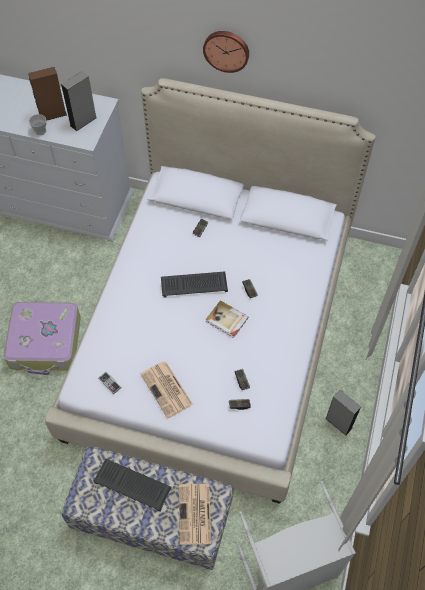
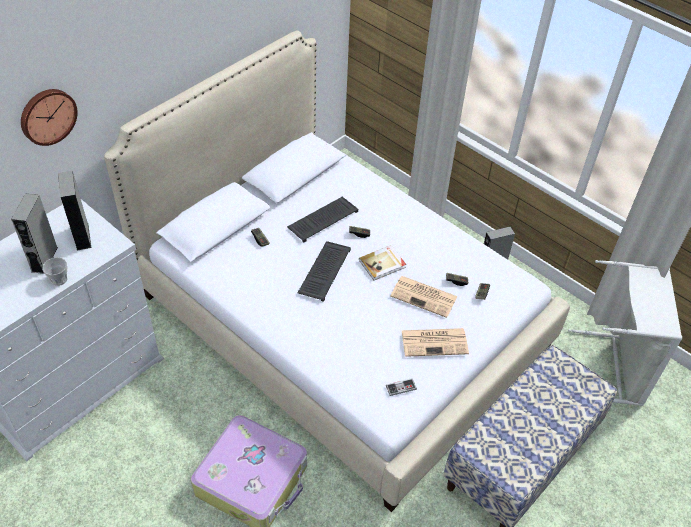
camera: 65 degrees left, 10 degrees down
brown speaker [28,67,67,121] -> grey speaker [11,193,58,274]
keyboard [93,459,171,511] -> keyboard moved to [287,197,359,242]
newspaper [179,484,211,545] -> newspaper moved to [390,276,458,318]
wall clock [203,31,249,73] -> wall clock moved to [21,89,78,146]

